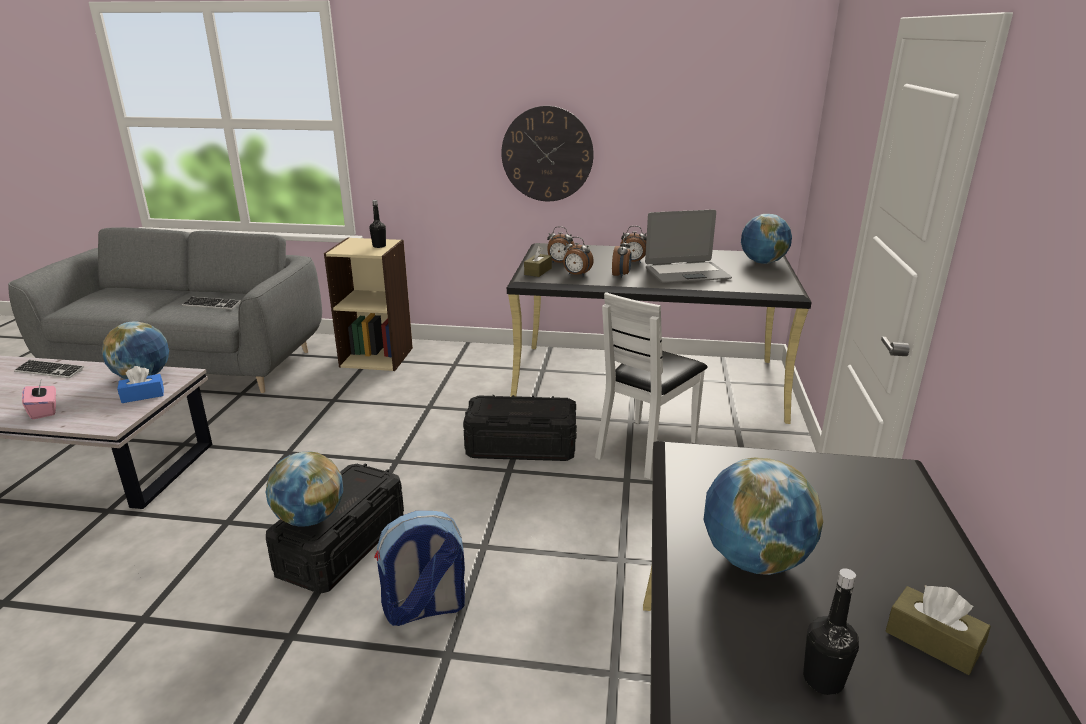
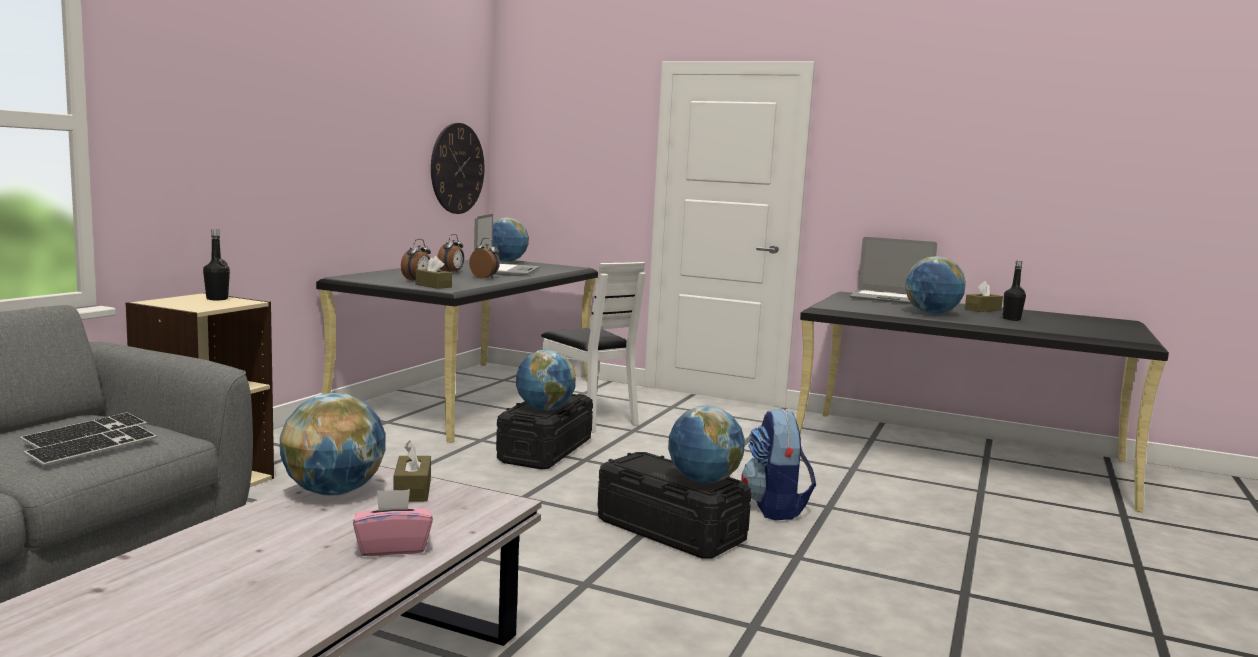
camera: 75 degrees left, 15 degrees down
keyboard [14,360,84,378] -> keyboard moved to [24,425,157,466]
blue tissue box [117,366,164,403] -> brown tissue box [393,440,431,502]
wall clock [501,106,594,201] -> wall clock moved to [431,123,485,214]
alarm clock [563,237,594,277] -> none
none -> globe [516,350,576,410]
none -> laptop [850,237,937,304]

